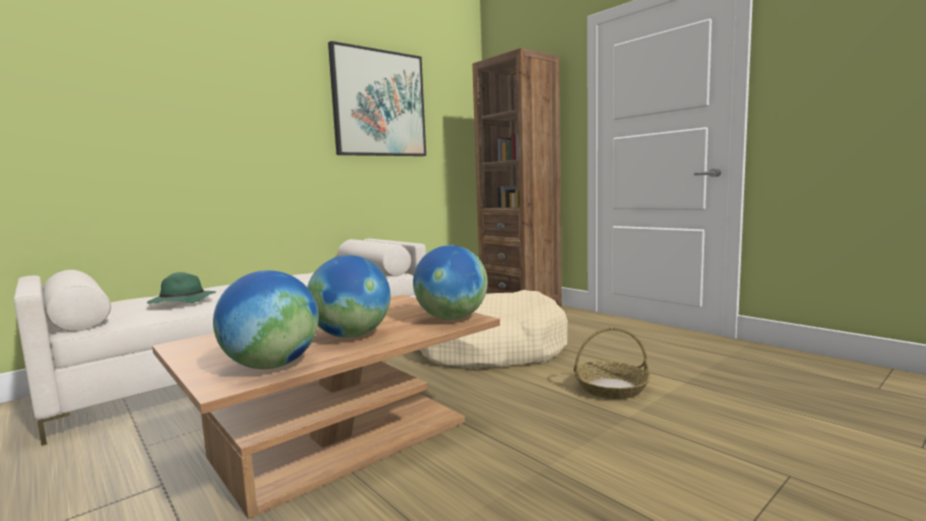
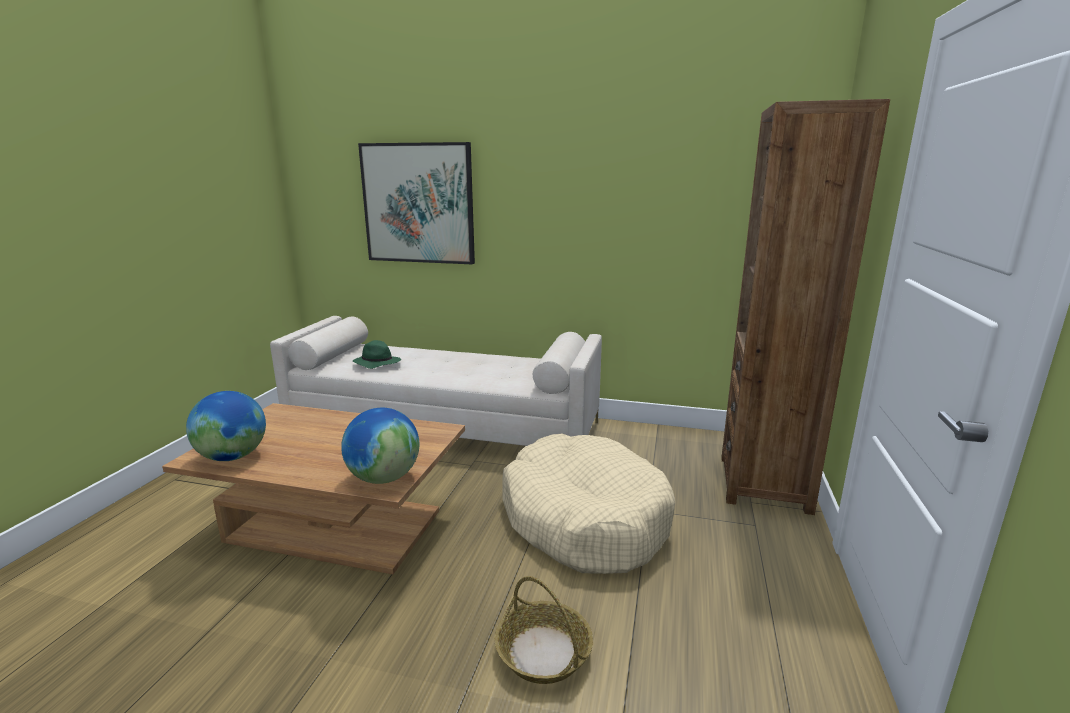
camera: 55 degrees right, 10 degrees up
globe [307,255,391,338] -> none
picture [328,41,426,156] -> picture moved to [358,142,475,264]

